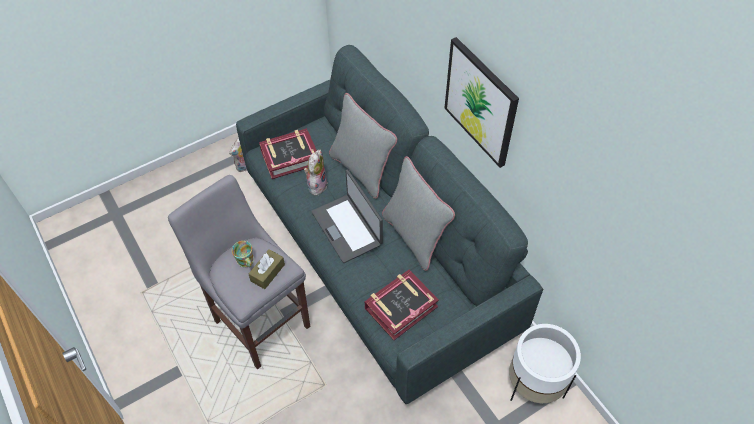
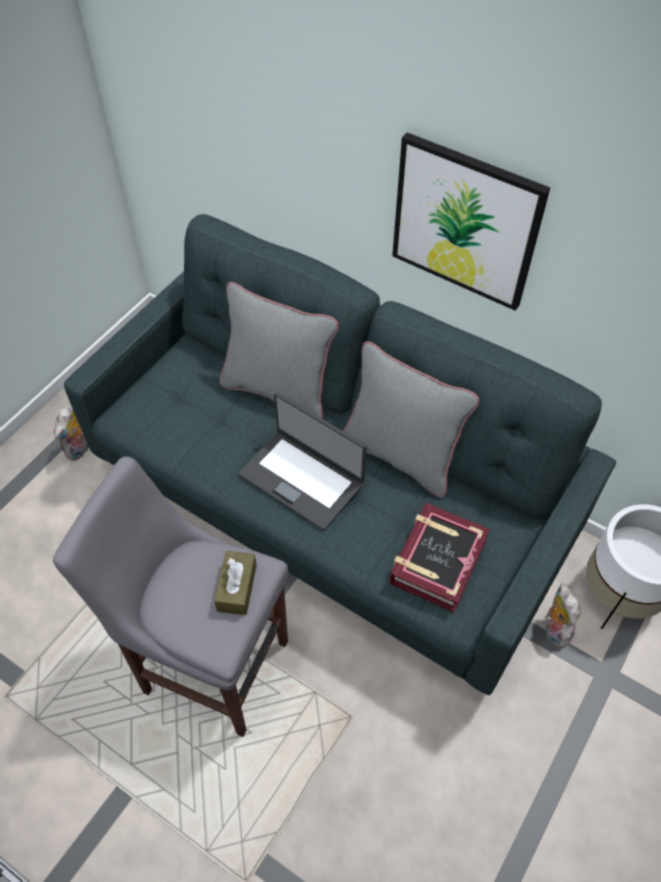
camera: 25 degrees left, 0 degrees up
mug [232,241,254,267] -> none
book [259,128,317,179] -> none
plush toy [304,150,328,196] -> plush toy moved to [544,583,580,647]

